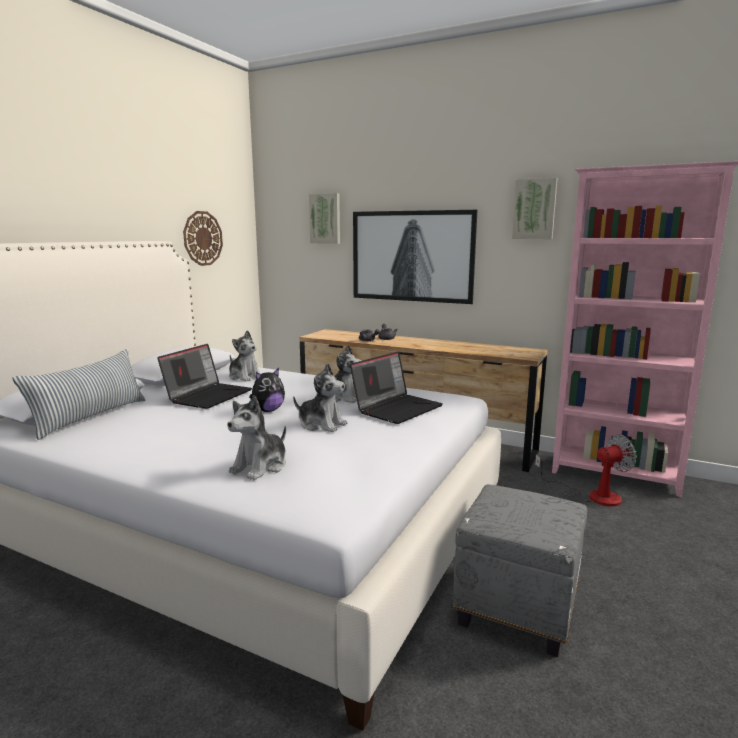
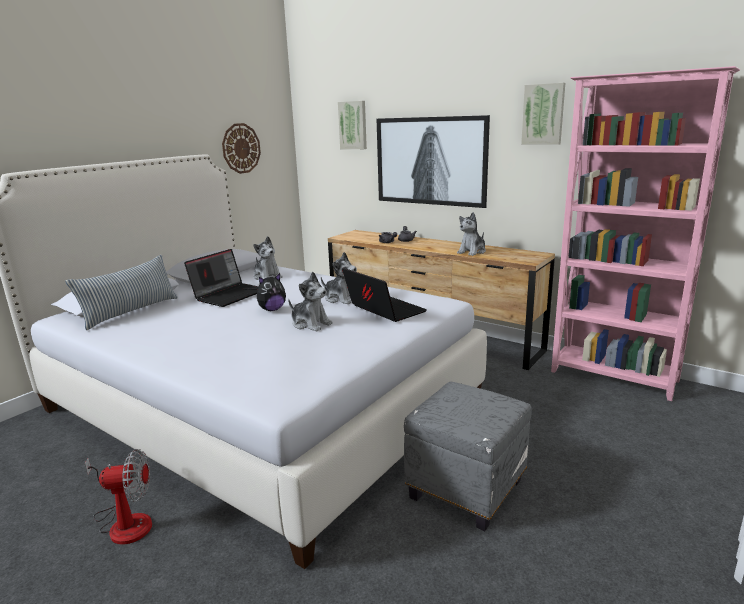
camera: 10 degrees right, 5 degrees up
plush toy [227,395,286,480] -> plush toy moved to [457,212,486,256]
laptop [350,351,443,424] -> laptop turned 90 degrees counterclockwise [342,268,427,322]
fan [535,434,637,507] -> fan moved to [85,449,152,545]

